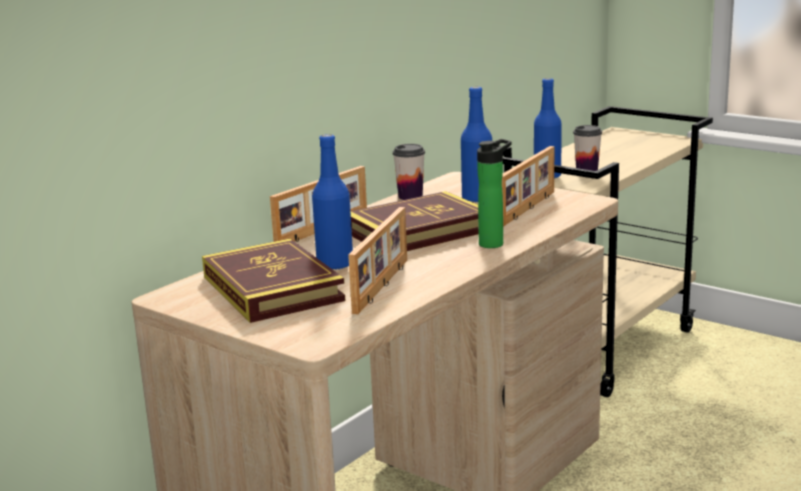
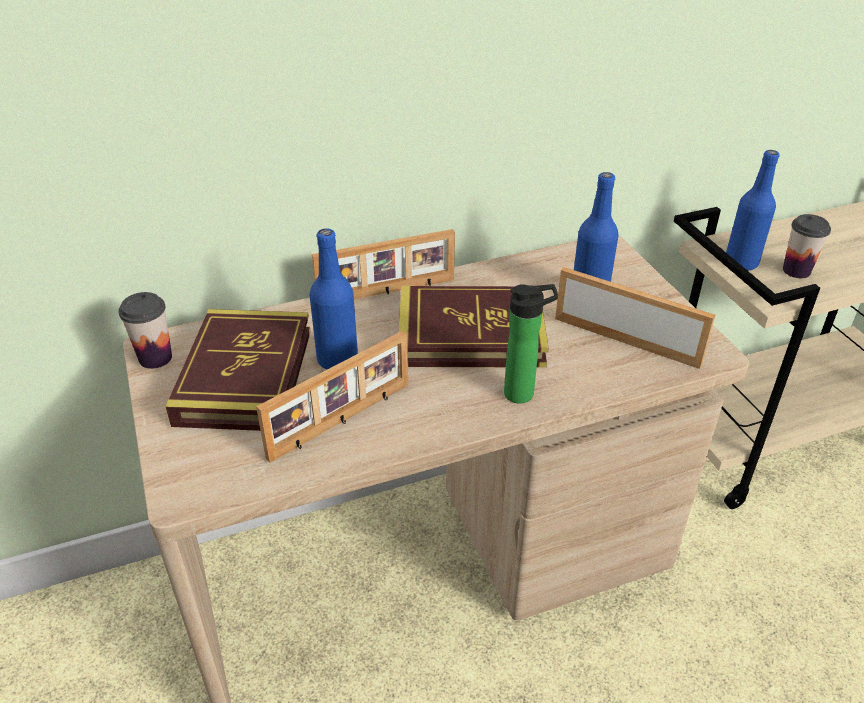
camera: 30 degrees right, 20 degrees up
cup [393,144,425,200] -> cup moved to [118,292,172,369]
picture frame [502,146,555,227] -> picture frame turned 120 degrees counterclockwise [555,267,715,369]

